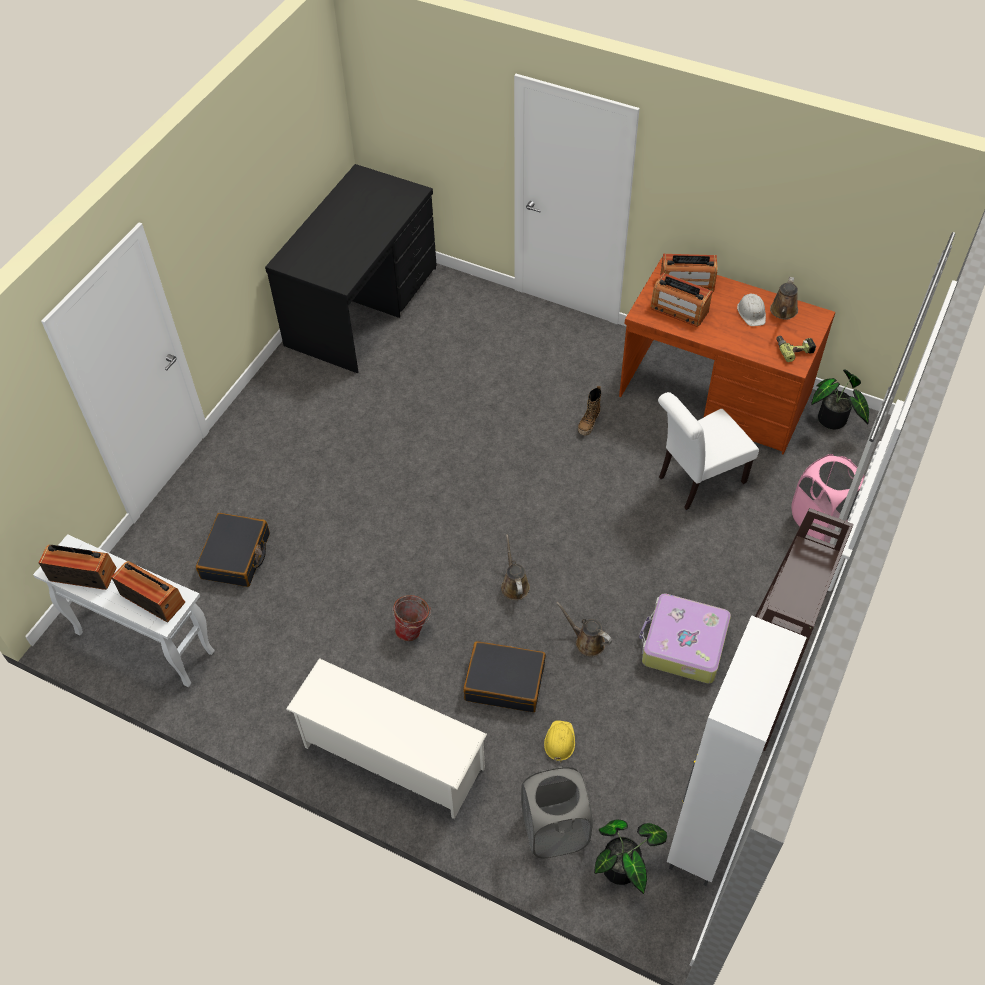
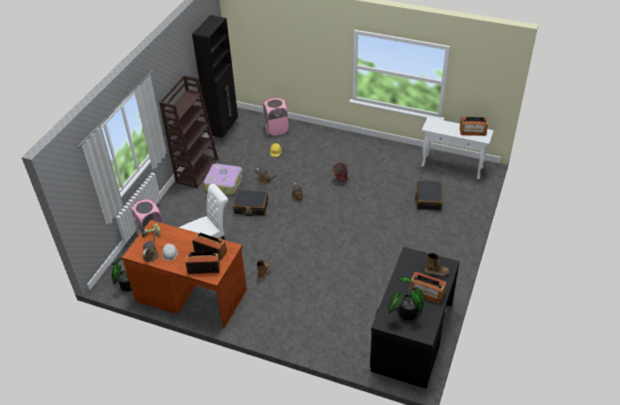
camera: 175 degrees right, 10 degrees down
radio [111,561,185,622] -> radio moved to [409,271,447,304]
white shoe rack [286,658,487,819] -> none
black suitcase [463,641,546,712] -> black suitcase moved to [233,190,268,216]
grey laundry basket [521,766,593,859] -> pink laundry basket [263,97,289,136]
potted plant [594,820,667,894] -> potted plant moved to [388,276,424,320]
white cabinet [667,615,807,886] -> black cabinet [192,15,238,144]
none -> boot [425,253,449,277]

